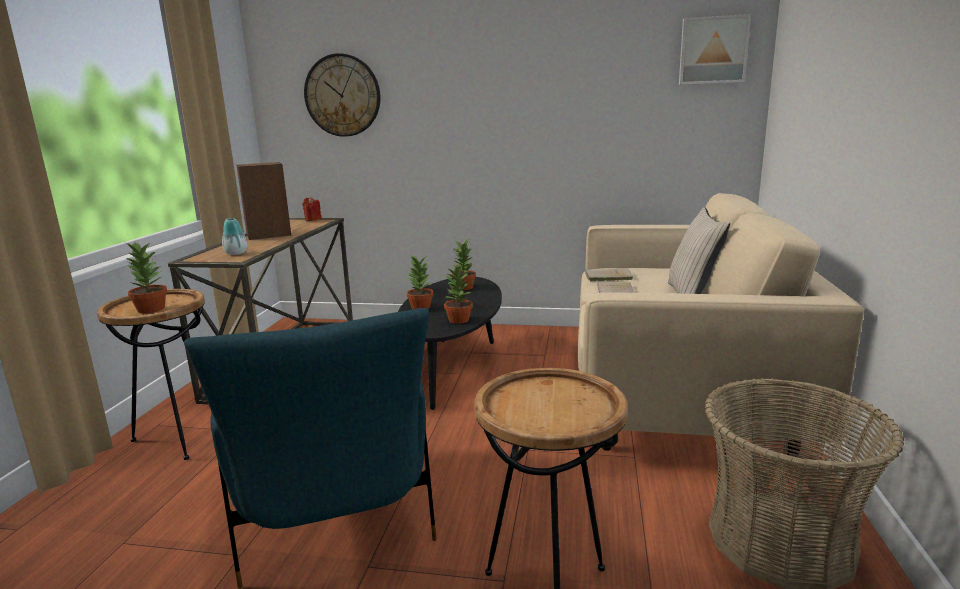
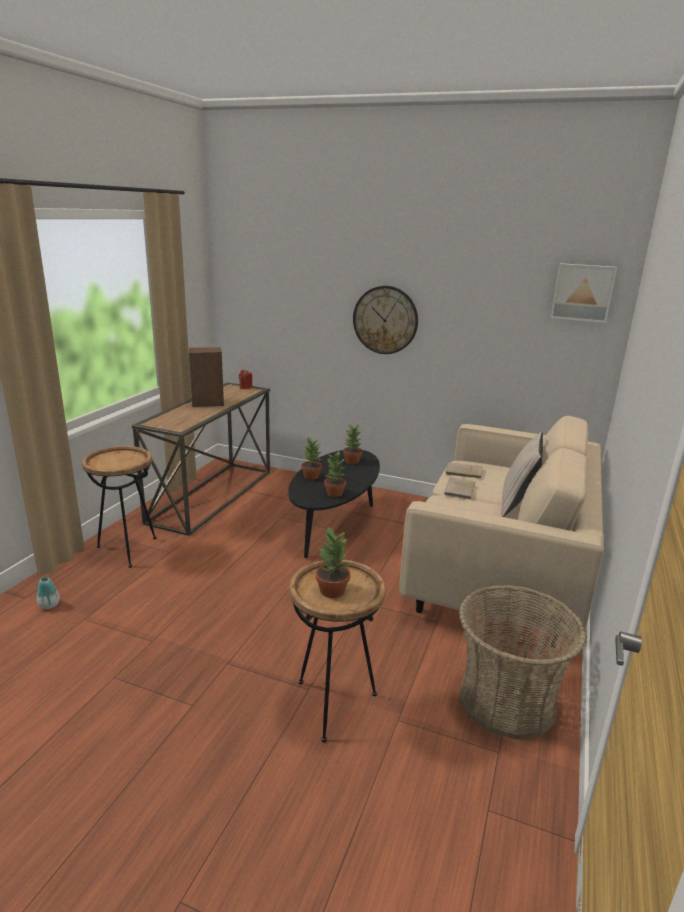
camera: 10 degrees right, 5 degrees up
potted plant [124,241,167,313] -> potted plant moved to [316,527,350,598]
blue armchair [184,308,437,589] -> none
vase [222,218,247,255] -> vase moved to [37,577,60,609]
wall clock [304,53,381,137] -> wall clock moved to [353,286,418,354]

